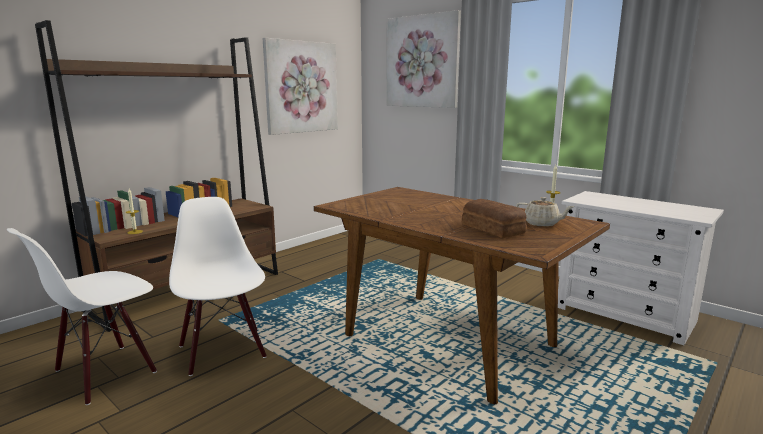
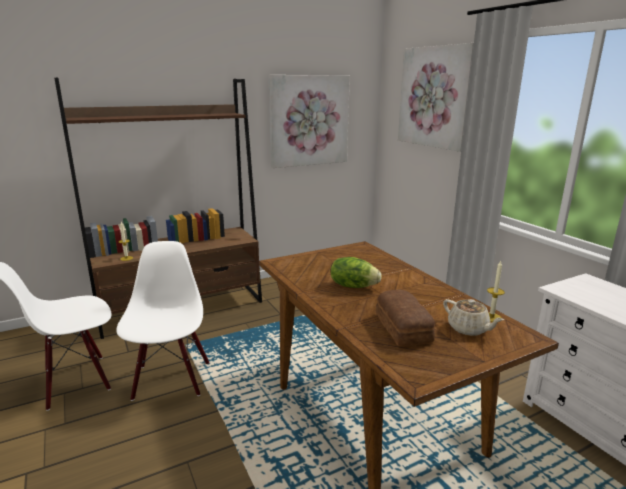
camera: 20 degrees right, 5 degrees up
none -> lettuce [330,257,382,288]

